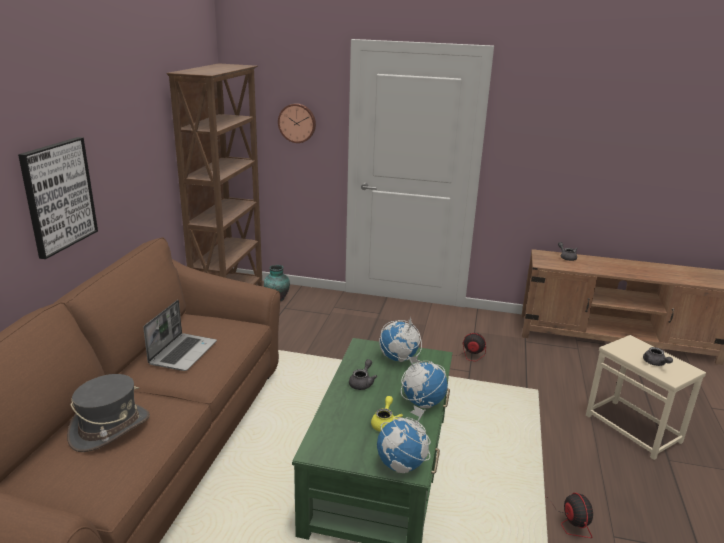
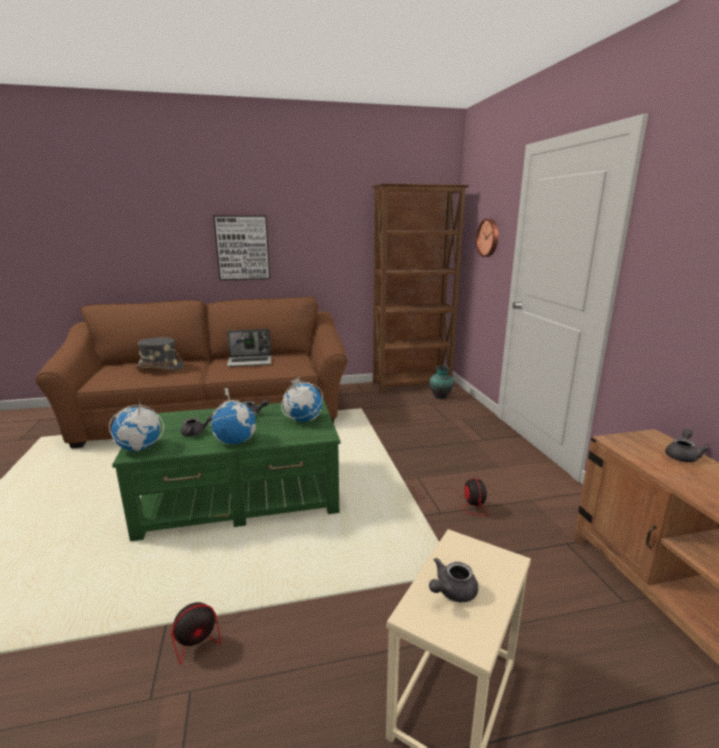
camera: 65 degrees right, 5 degrees down
yellow teapot [371,396,403,432] -> grey teapot [181,415,213,436]

